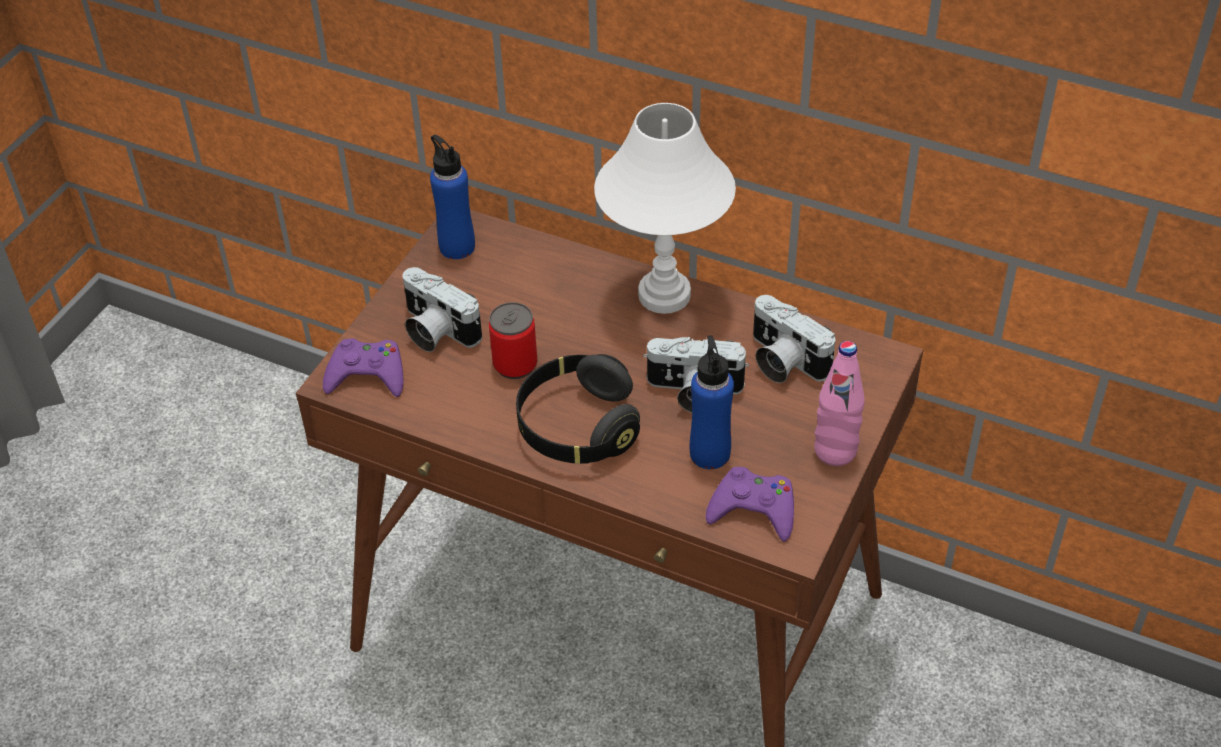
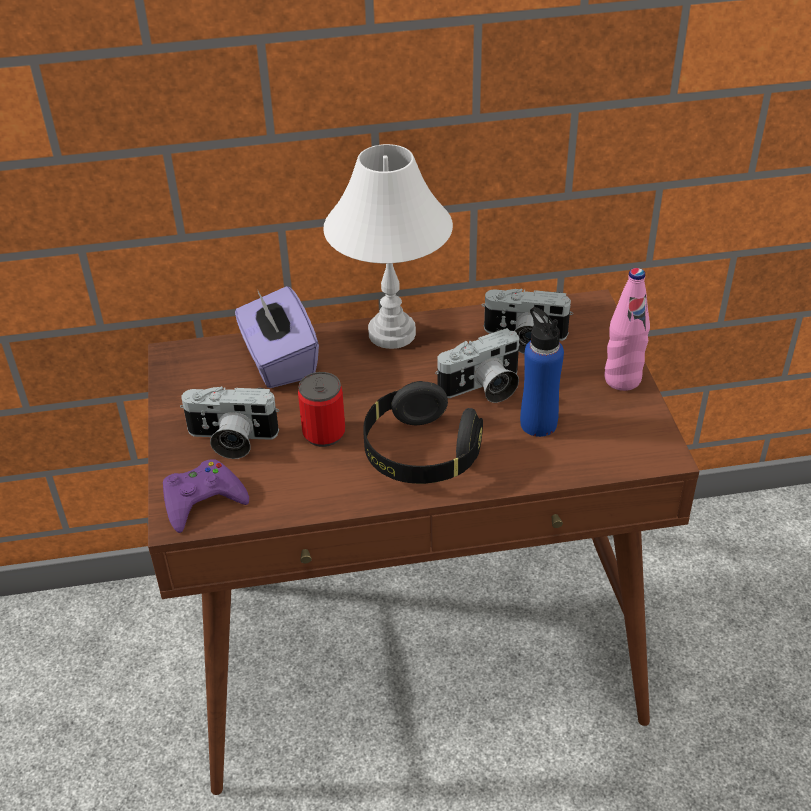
camera: 35 degrees left, 5 degrees down
blue bottle [430,135,475,259] -> none
purple game controller [705,467,794,542] -> none
none -> purple tissue box [235,286,319,388]

